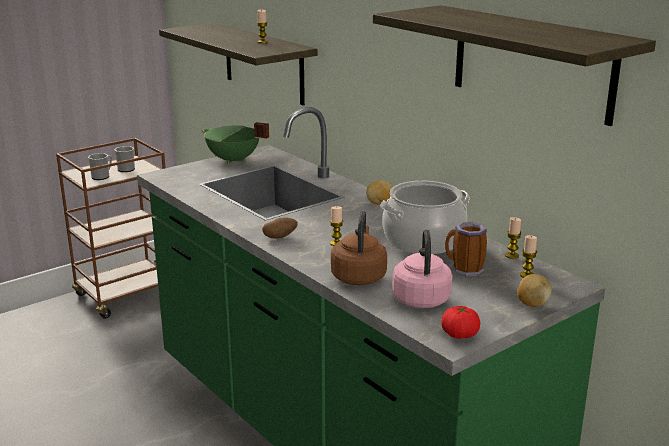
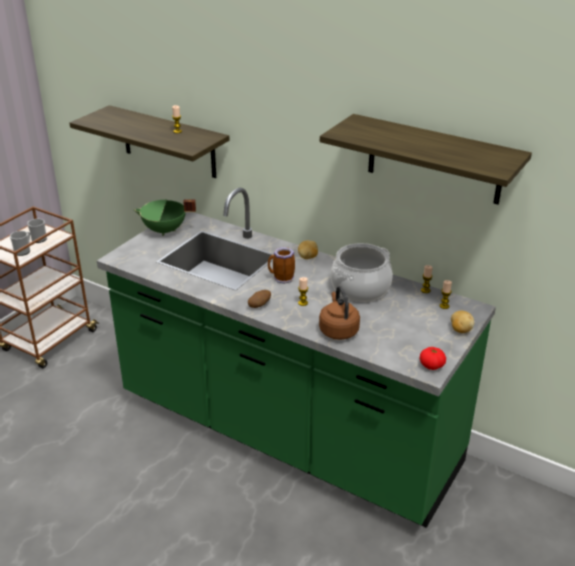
camera: 20 degrees left, 10 degrees up
pink kettle [392,229,452,308] -> none
mug [445,222,487,276] -> mug moved to [268,247,295,284]

